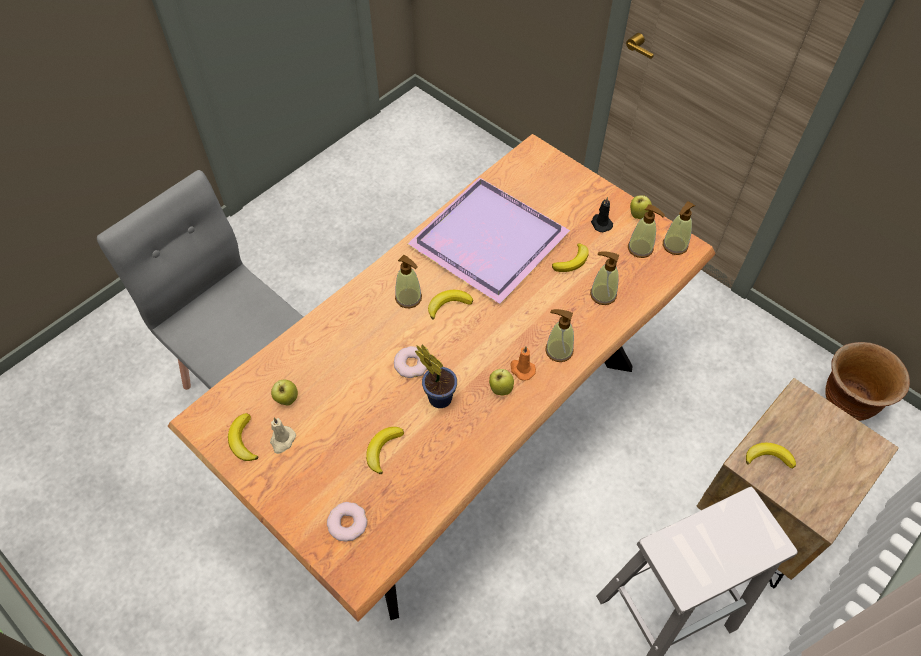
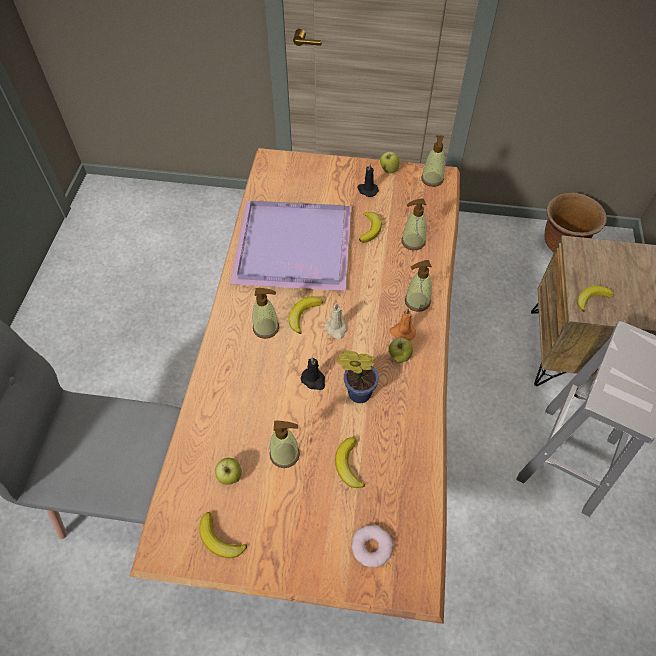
camera: 35 degrees left, 0 degrees up
beige candle [270,418,296,454] -> beige candle moved to [324,303,347,339]
donut [394,346,427,378] -> black candle [301,357,325,390]
soap dispenser [628,204,665,258] -> soap dispenser moved to [270,421,300,468]

